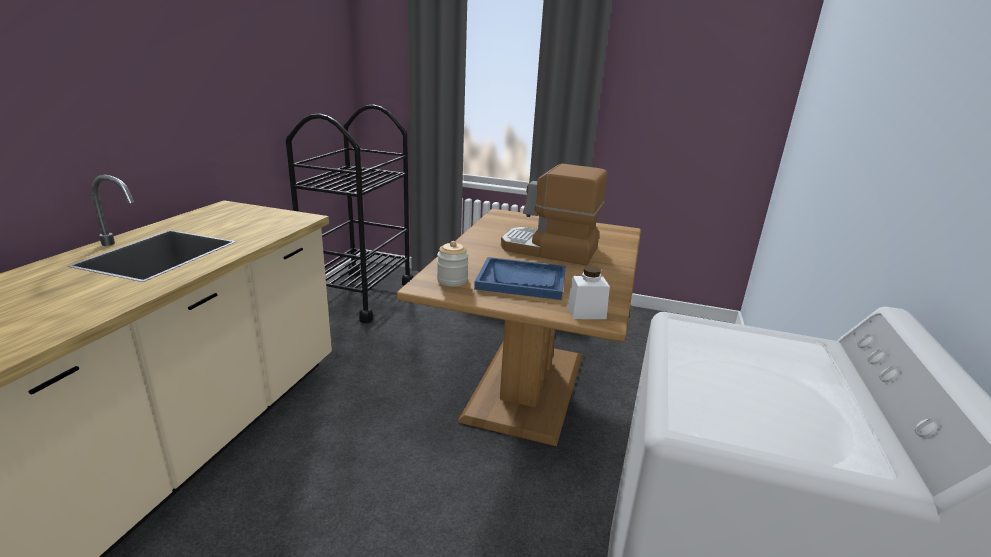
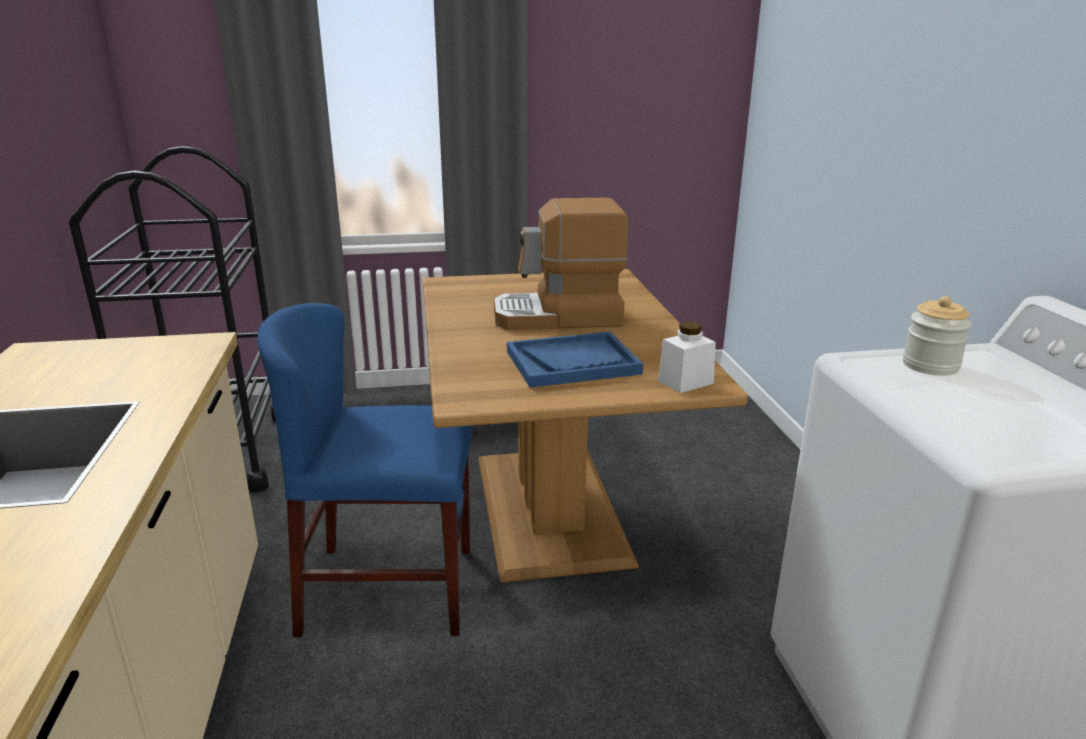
camera: 25 degrees left, 0 degrees up
jar [437,241,469,286] -> jar moved to [903,296,972,376]
none -> blue chair [257,303,472,637]

